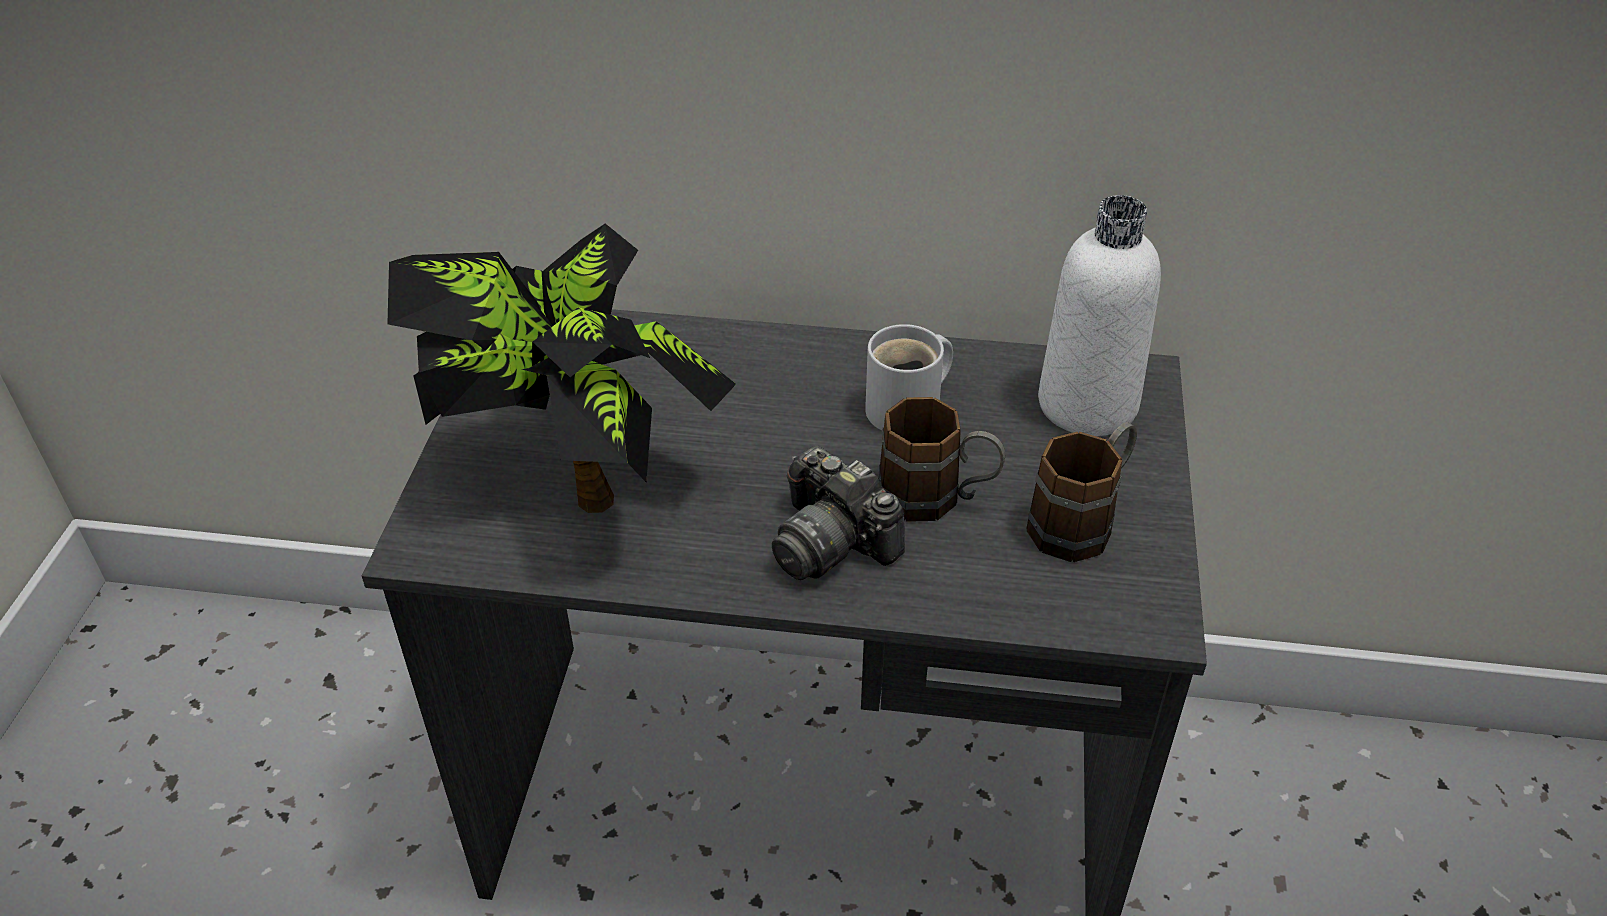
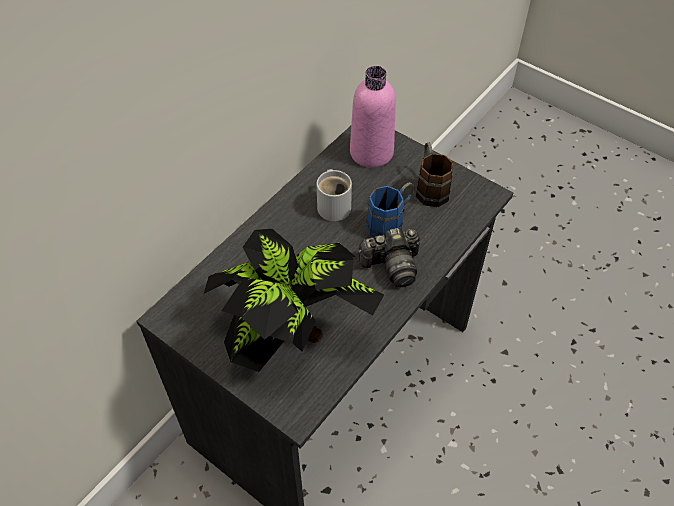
camera: 60 degrees left, 10 degrees up
brown mug [879,397,1005,522] -> blue mug [366,182,415,237]
white bottle [1038,195,1161,436] -> pink bottle [350,66,396,168]

